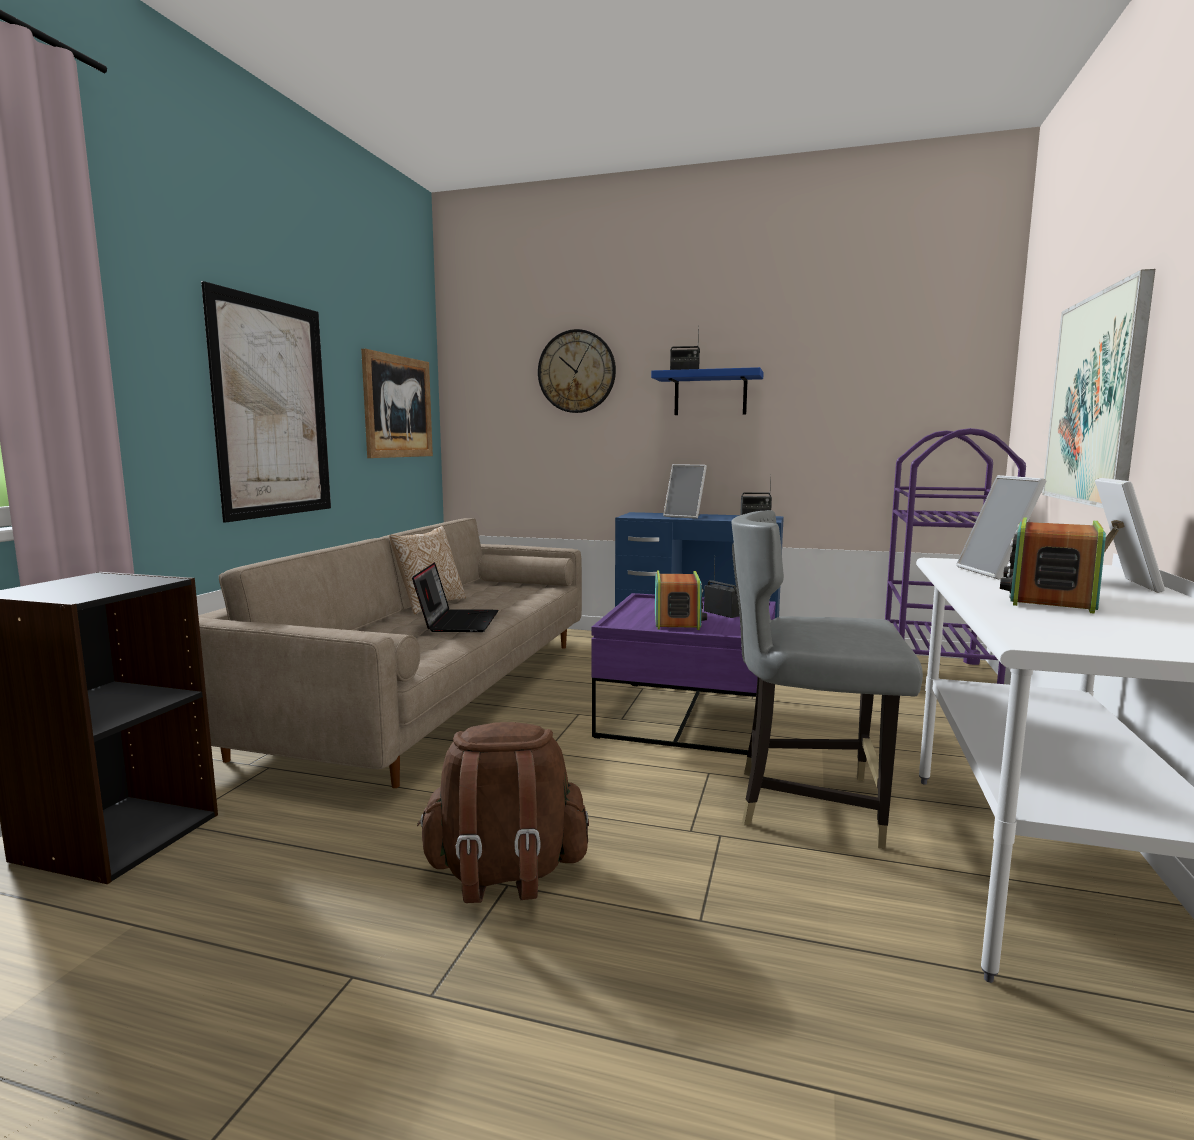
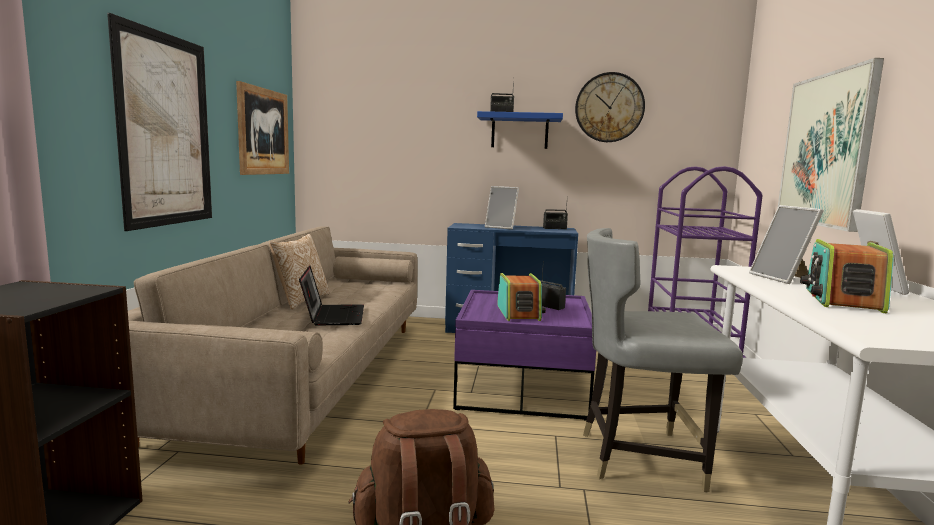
camera: 10 degrees left, 0 degrees up
wall clock [538,329,616,413] -> wall clock moved to [575,72,645,142]

